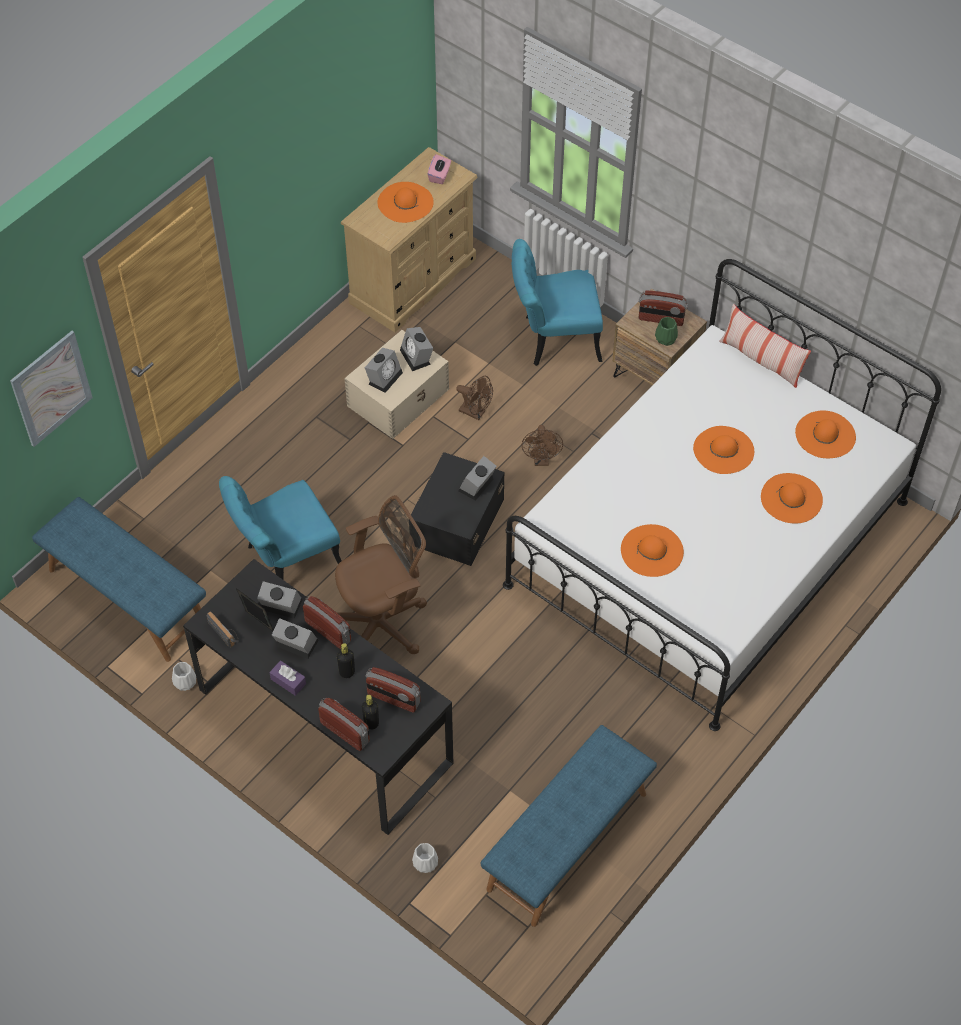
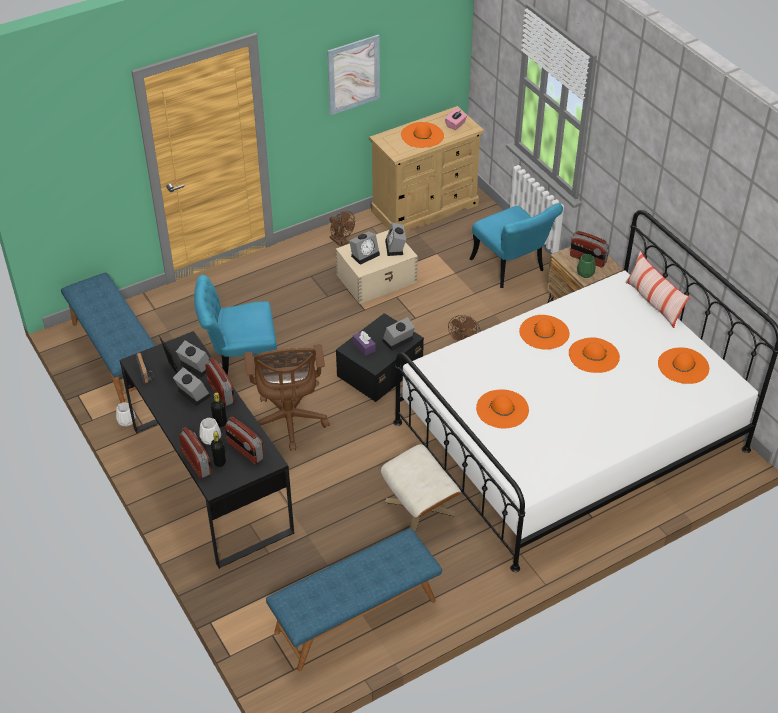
camera: 20 degrees right, 10 degrees down
picture [10,331,93,447] -> picture moved to [327,35,380,115]
purple tissue box [269,661,306,696] -> purple tissue box moved to [353,331,376,356]
brown office chair [335,495,427,654] -> brown office chair turned 90 degrees clockwise [244,344,330,451]
white vase [412,843,438,873] -> white vase moved to [199,418,221,445]
brown fan [456,376,493,420] -> brown fan moved to [329,211,355,247]
turquoise chair [512,239,603,366] -> turquoise chair turned 135 degrees counterclockwise [469,203,563,288]
orange hat [761,473,823,523] -> orange hat moved to [519,315,570,350]
none -> beige ottoman [381,444,461,533]

